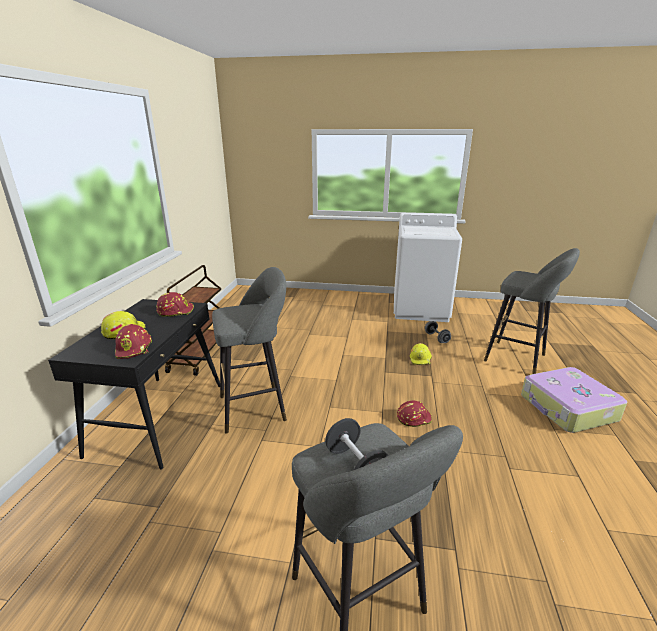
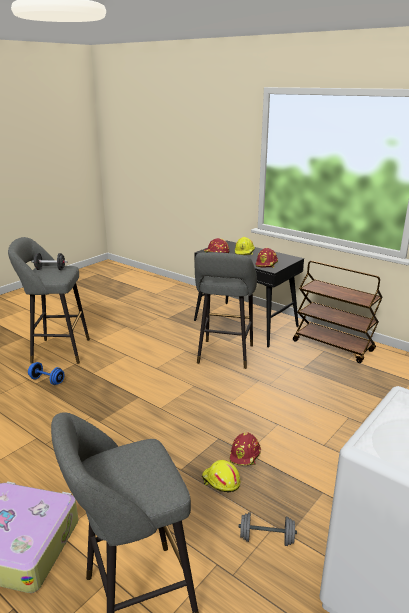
camera: 120 degrees right, 0 degrees up
red hard hat [397,401,432,427] -> red hard hat moved to [230,432,261,466]
none -> blue dumbbell [28,362,64,385]

